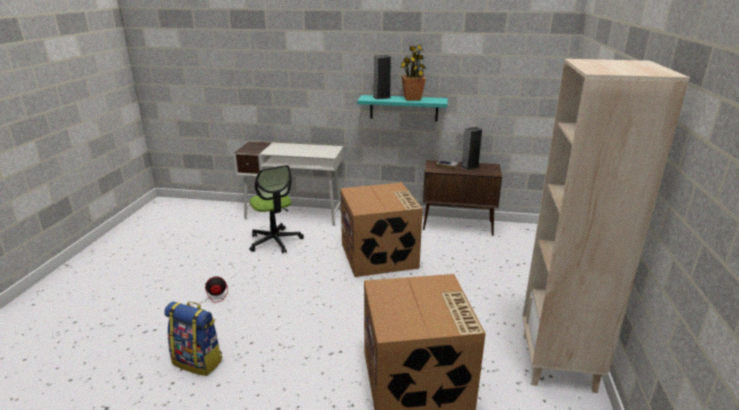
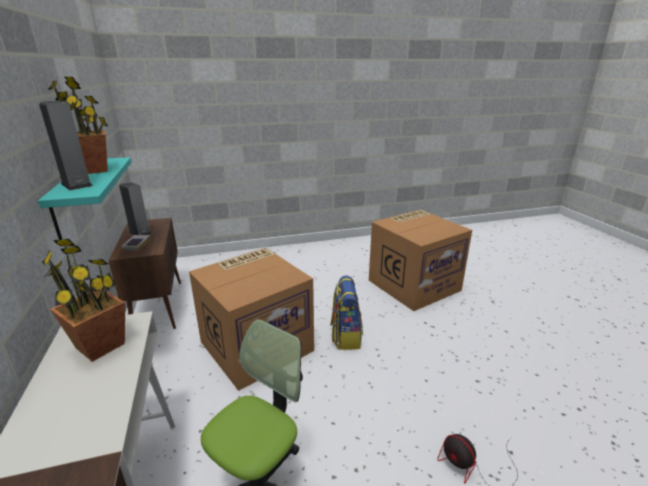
camera: 115 degrees left, 0 degrees up
backpack [164,301,223,376] -> backpack moved to [330,276,363,350]
beige bookcase [522,59,690,393] -> none
none -> potted plant [42,239,125,362]

